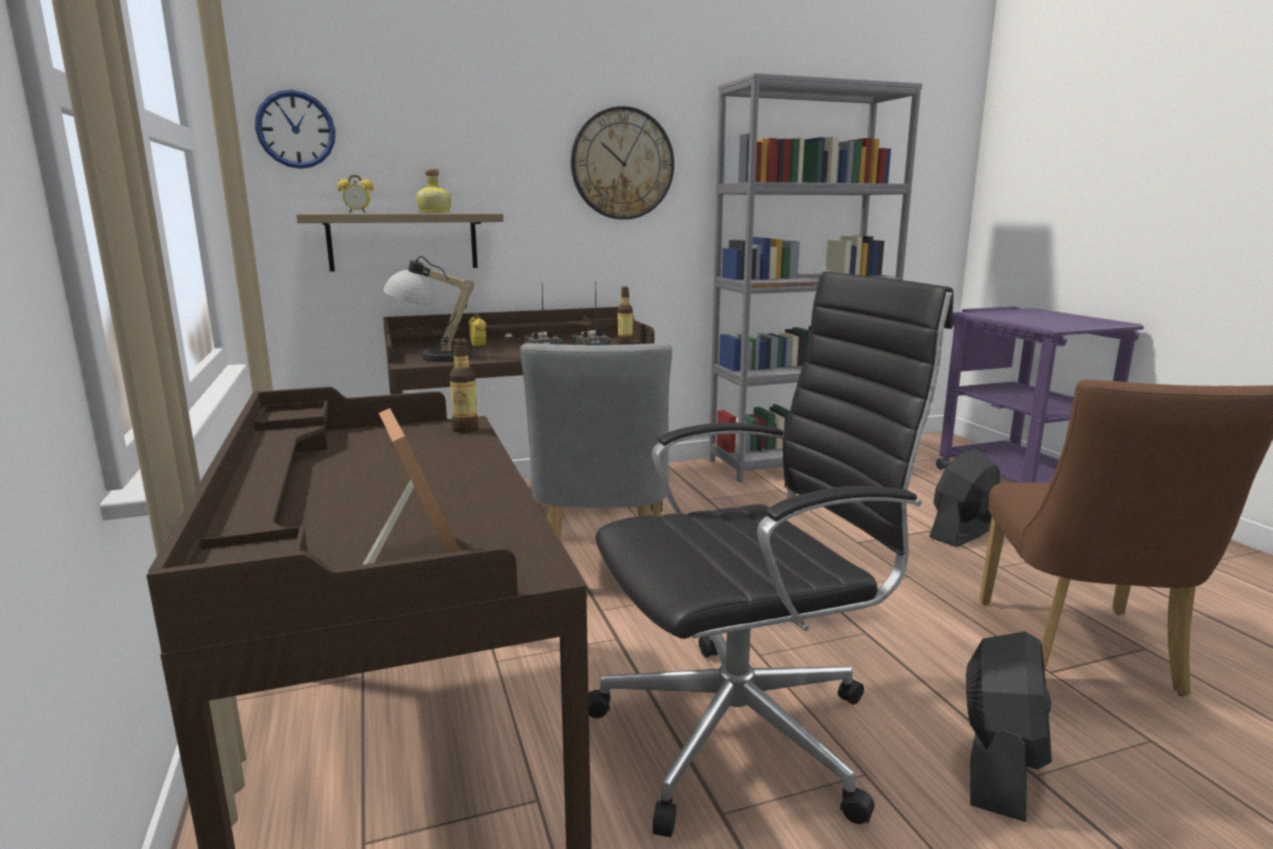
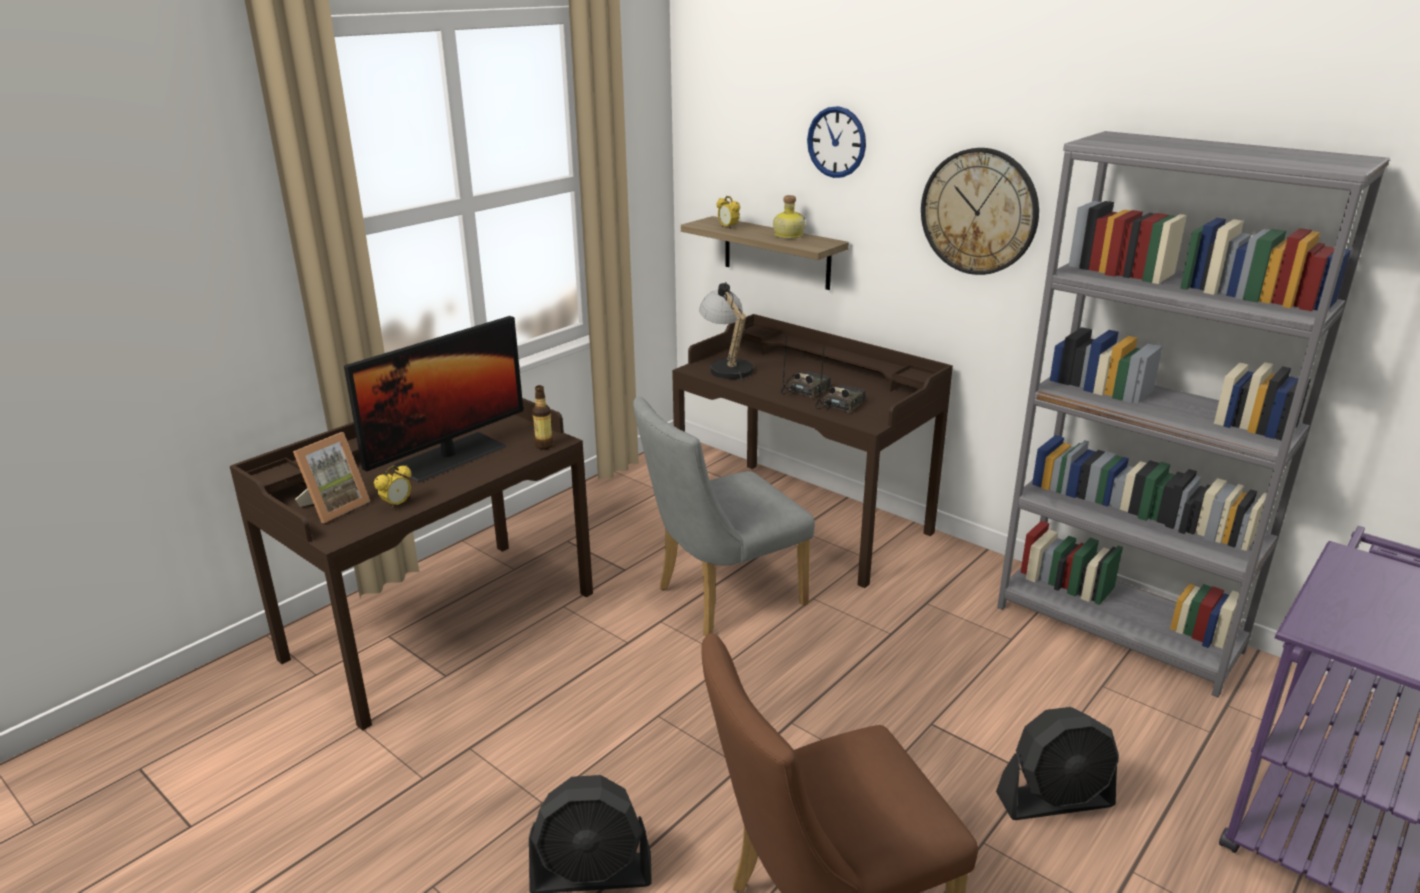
camera: 60 degrees right, 10 degrees up
wall clock [255,90,335,169] -> wall clock moved to [807,106,866,178]
alarm clock [469,313,486,349] -> alarm clock moved to [374,465,412,509]
black office chair [588,271,954,837] -> none
bottle [617,287,633,345] -> none
black fan [929,450,1000,547] -> black fan turned 150 degrees clockwise [996,707,1119,820]
none -> monitor [344,316,523,483]

